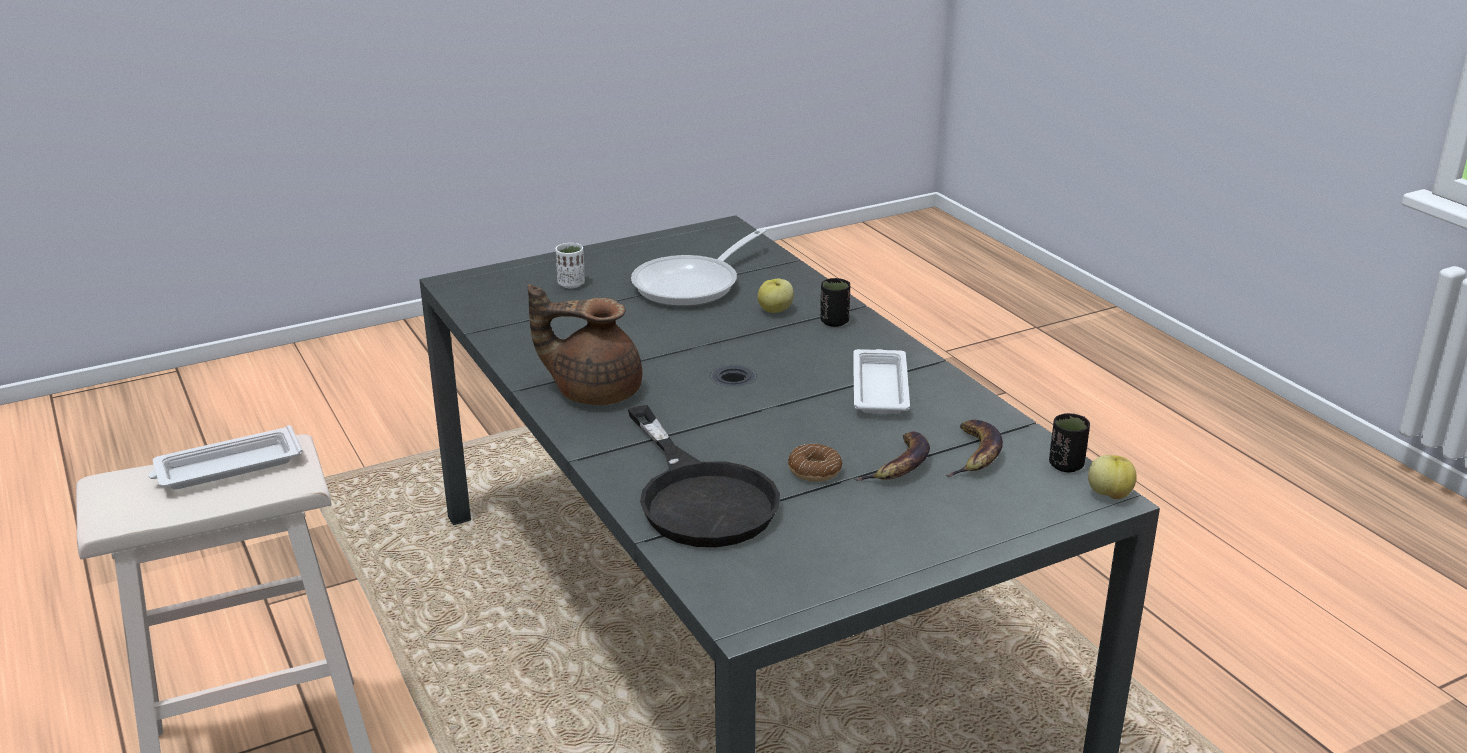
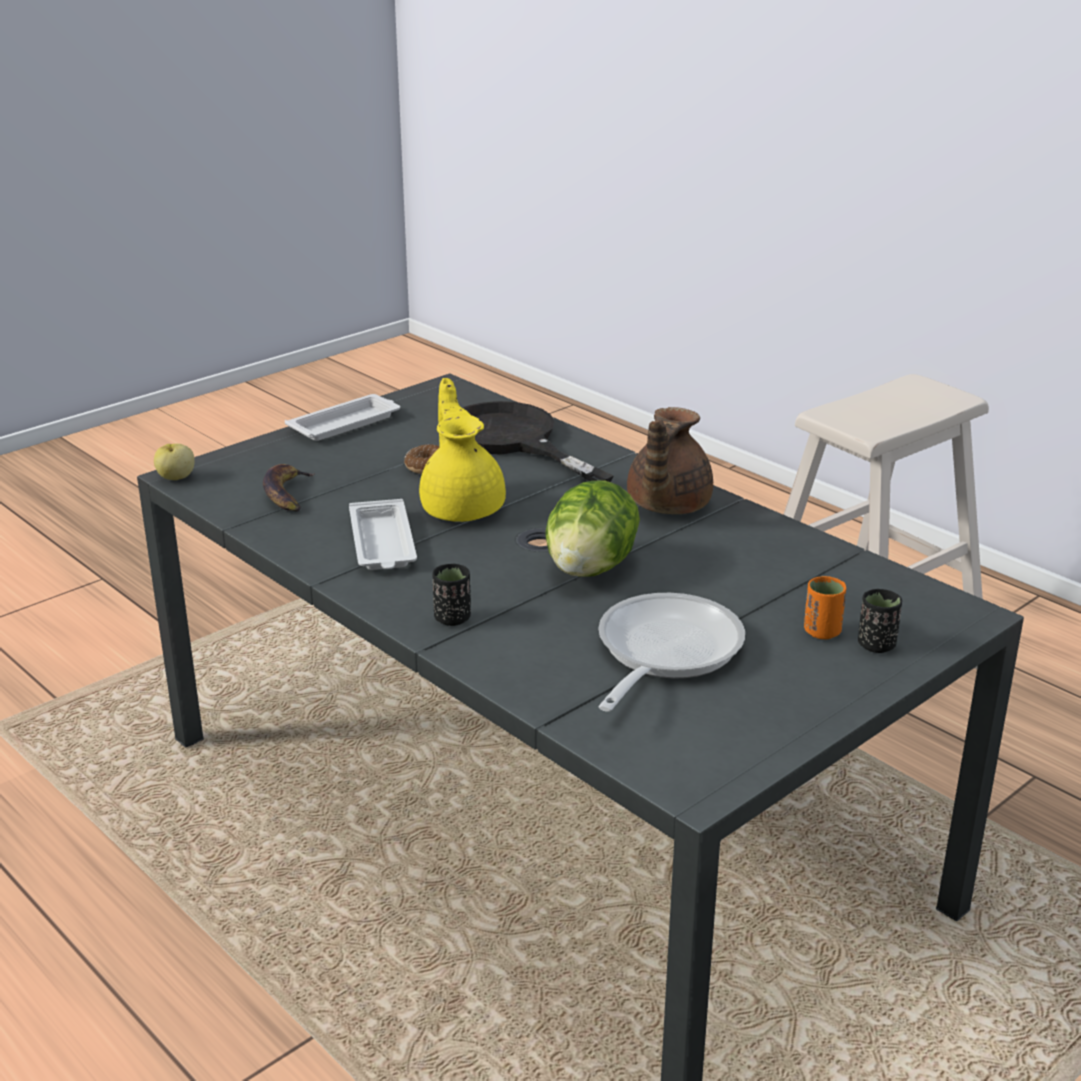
camera: 165 degrees right, 0 degrees up
white tray [149,425,303,490] -> white tray moved to [285,394,400,441]
brown teapot [528,284,642,405] -> brown teapot turned 120 degrees clockwise [627,407,713,514]
white cup [556,243,585,288] -> orange cup [804,576,846,639]
apple [758,279,794,313] -> none
banana [855,431,930,481] -> none
black cup [1049,413,1090,472] -> black cup moved to [858,589,902,653]
none -> yellow teapot [419,378,506,522]
none -> lettuce [545,480,640,576]

